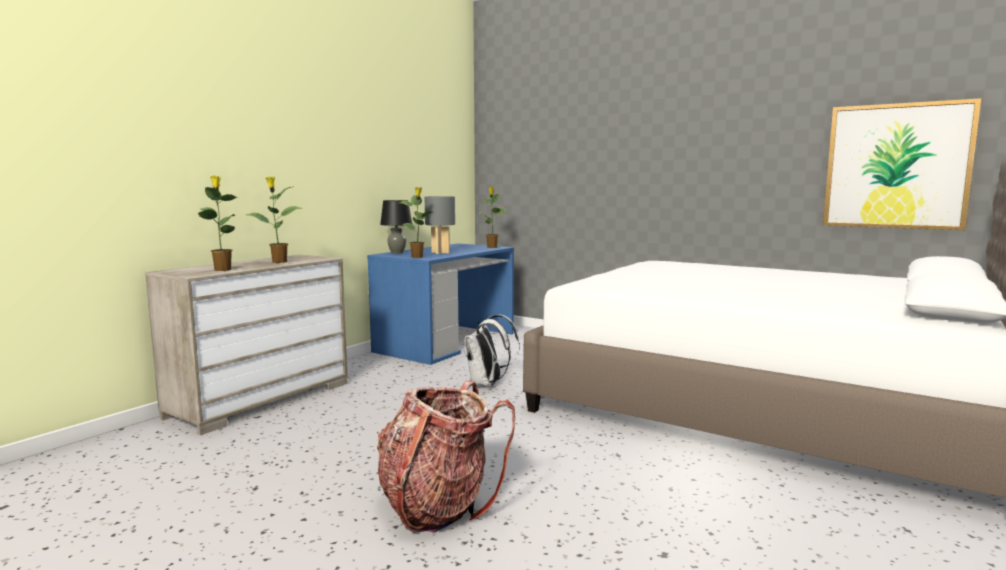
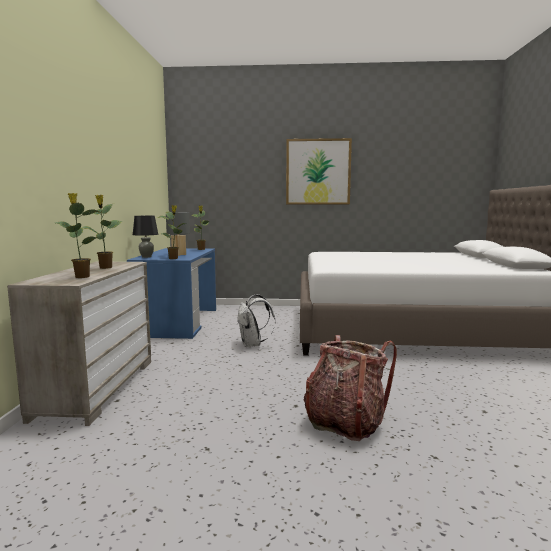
camera: 30 degrees left, 0 degrees up
picture [823,98,982,230] -> picture moved to [286,138,352,204]

